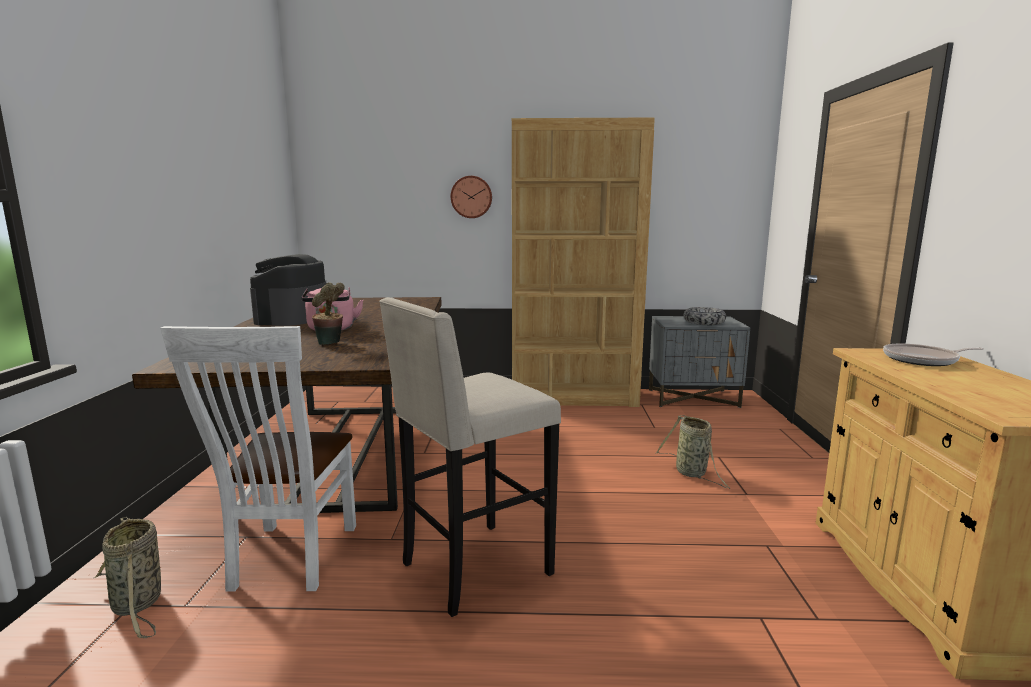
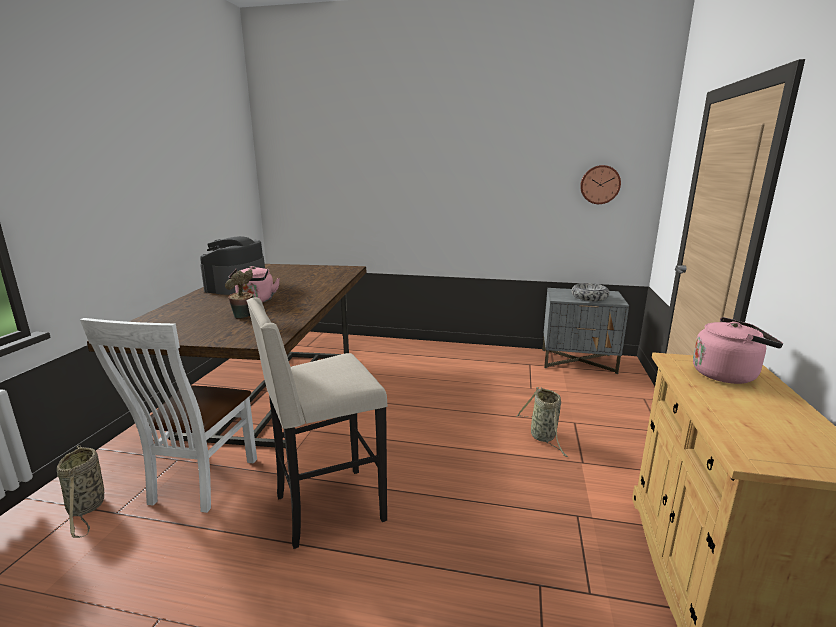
camera: 10 degrees right, 5 degrees up
wall clock [451,176,492,218] -> wall clock moved to [580,165,621,204]
brown bookcase [512,118,655,407] -> none
frying pan [883,343,984,366] -> pink kettle [693,317,783,384]

